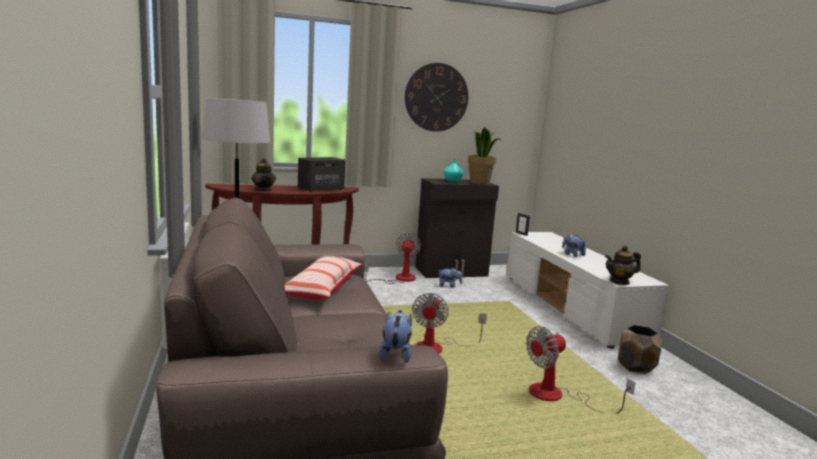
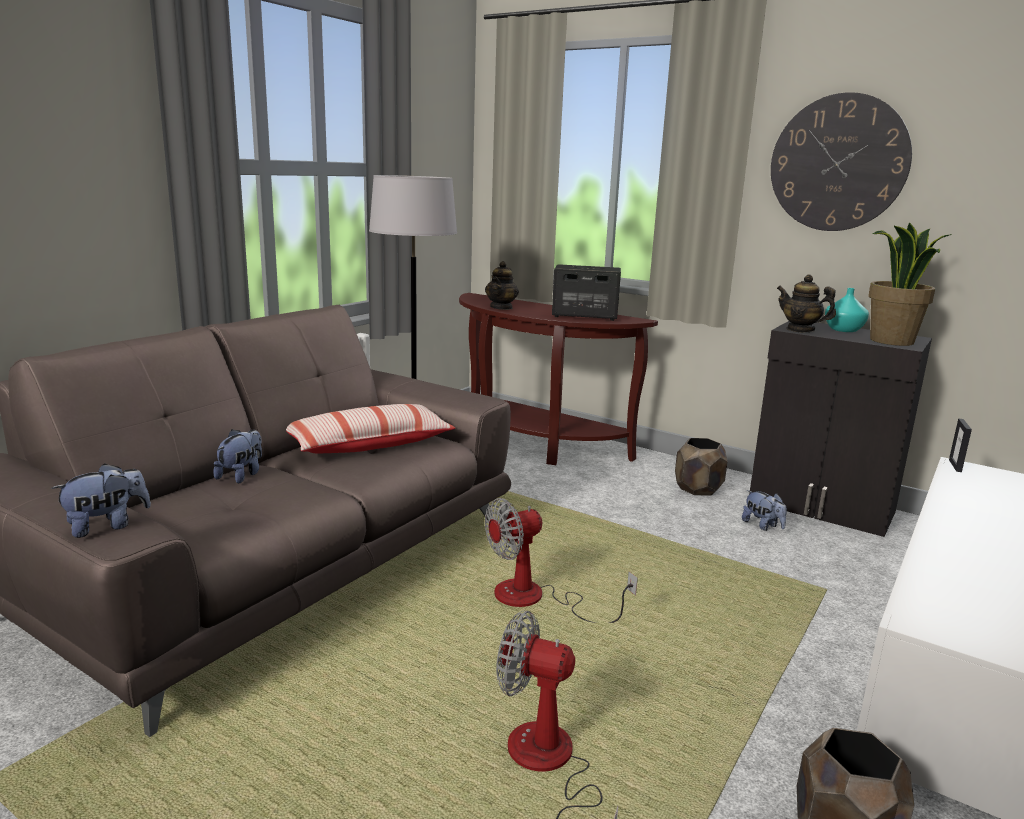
camera: 50 degrees right, 5 degrees up
fan [364,233,421,284] -> brown planter [675,438,728,495]
plush toy [562,234,586,257] -> plush toy moved to [213,429,262,484]
teapot [605,246,641,285] -> teapot moved to [777,274,836,333]

